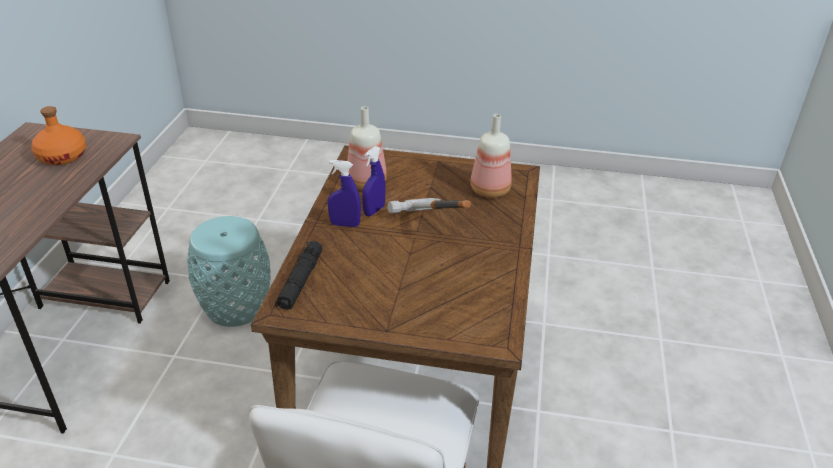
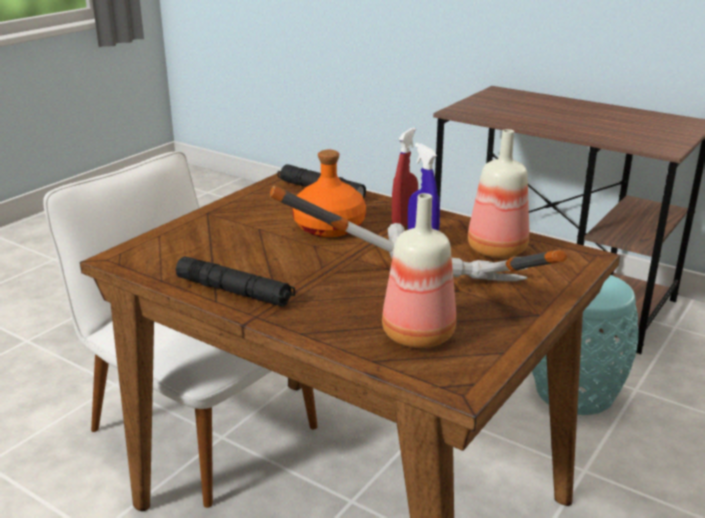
camera: 115 degrees right, 10 degrees down
orange bottle [31,106,86,165] -> orange bottle moved to [292,150,366,237]
blue spray bottle [328,160,361,227] -> red spray bottle [392,127,418,227]
none -> black flashlight [176,256,295,307]
none -> hammer [452,250,567,281]

